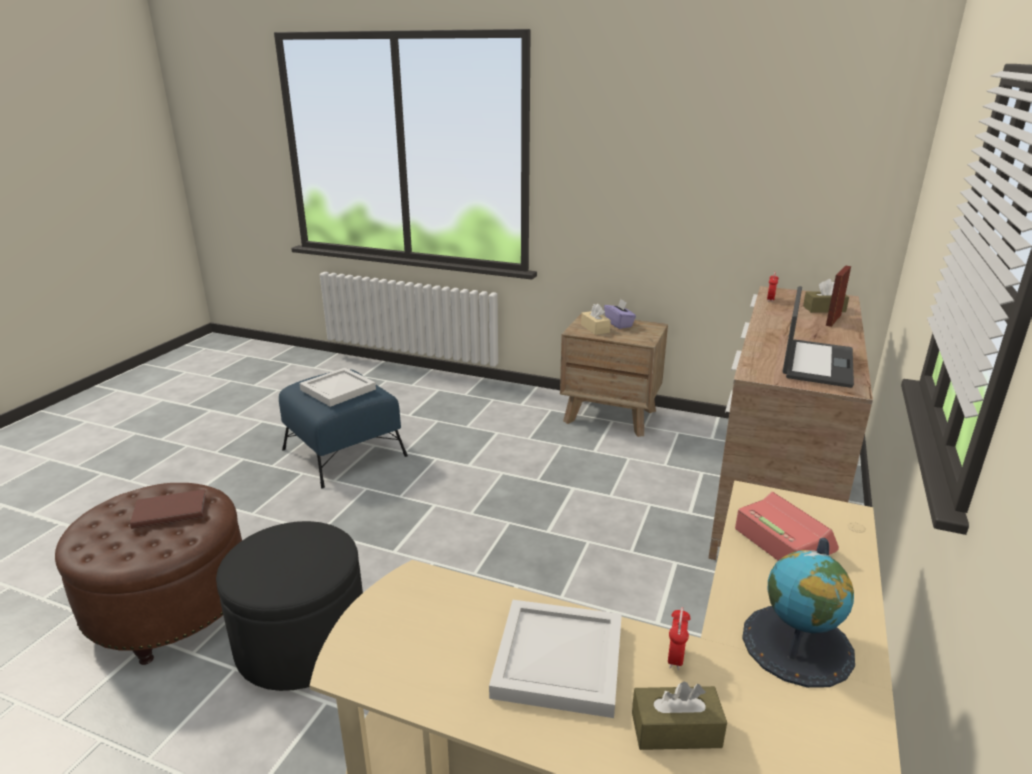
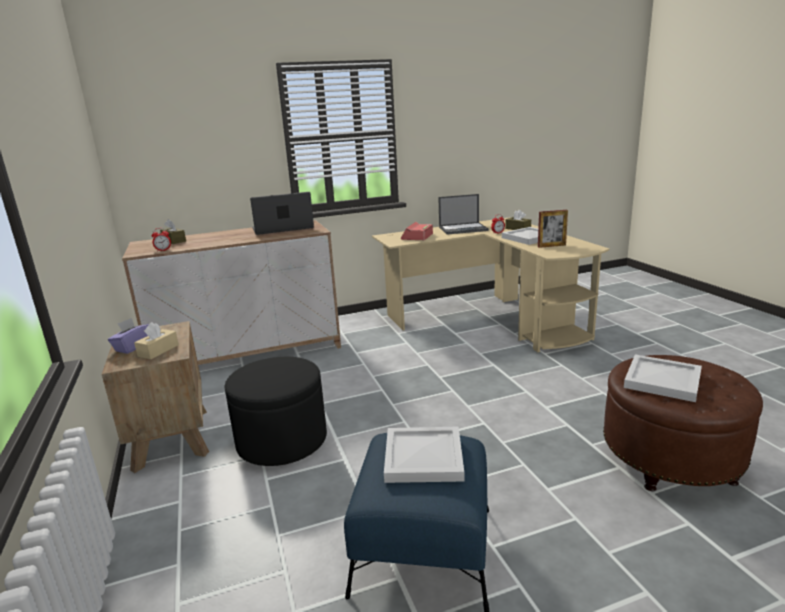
camera: 130 degrees left, 5 degrees down
brown book [130,489,206,529] -> white tray [624,354,702,402]
black ottoman [216,521,363,691] -> black ottoman moved to [224,356,327,466]
globe [742,538,855,688] -> laptop [438,194,489,234]
picture frame [826,265,851,327] -> picture frame moved to [538,210,568,248]

